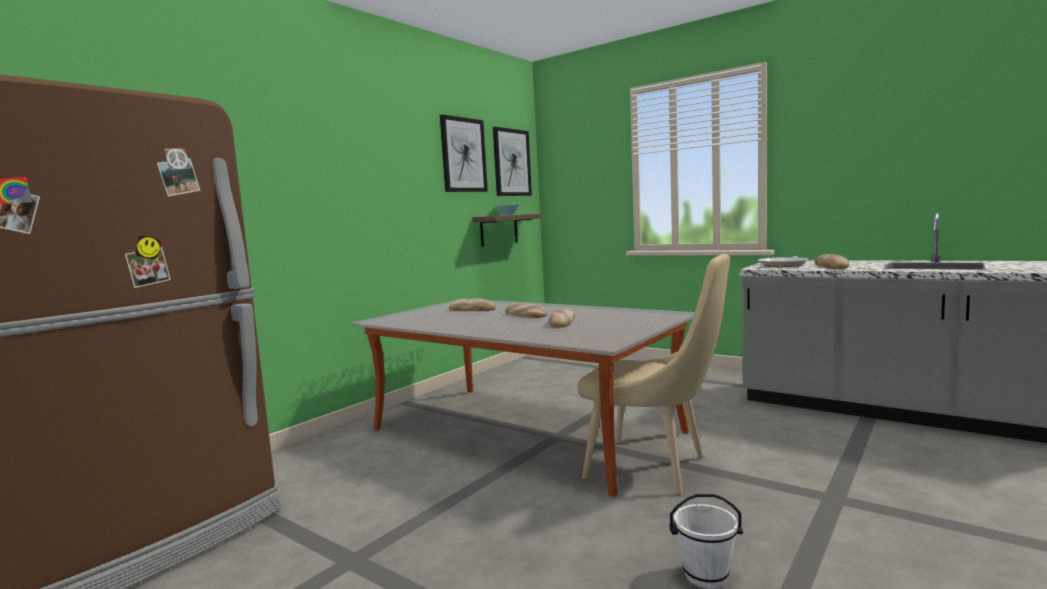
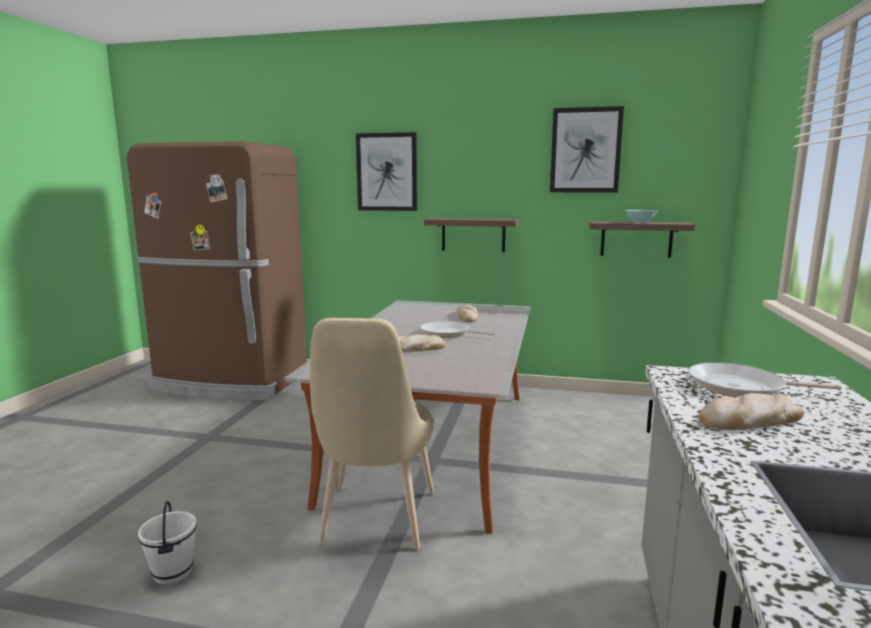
camera: 65 degrees right, 5 degrees up
picture [493,127,532,196] -> picture moved to [356,132,417,211]
bread [505,302,548,318] -> frying pan [420,321,496,338]
none -> shelf [424,218,518,252]

